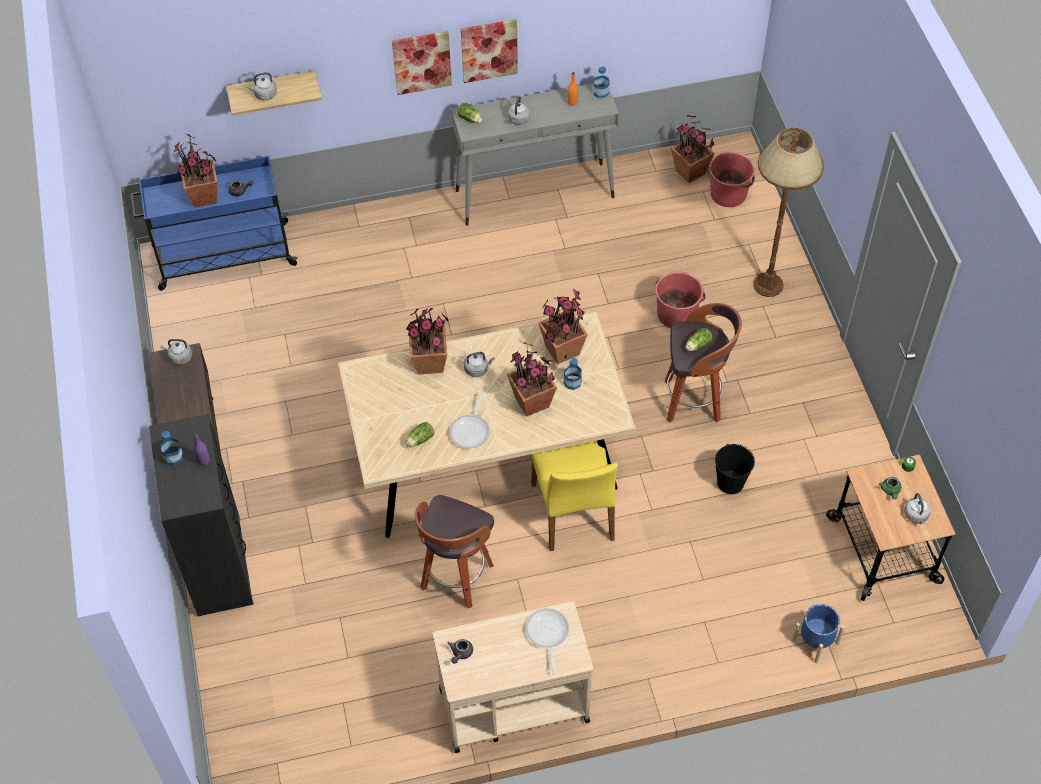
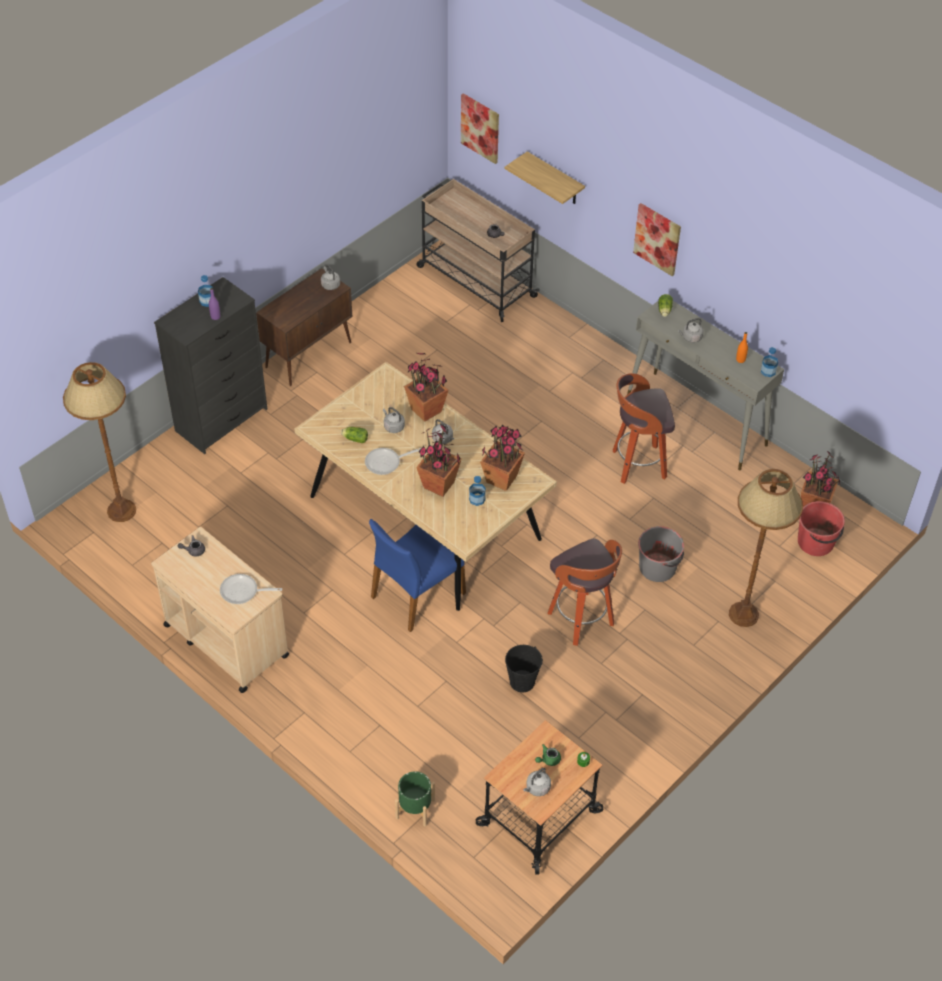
camera: 55 degrees right, 5 degrees down
blue cart [131,156,298,291] -> beige cart [416,179,539,322]
potted plant [173,134,218,207] -> none
grey kettle [246,72,277,100] -> grey kettle moved to [383,407,405,433]
stool [415,495,494,609] -> stool moved to [612,373,675,484]
picture [461,19,518,83] -> picture moved to [461,93,499,164]
frying pan [526,608,569,674] -> frying pan turned 135 degrees counterclockwise [220,574,282,604]
yellow chair [531,441,618,551] -> blue chair [369,519,466,632]
red bucket [655,272,705,328] -> grey bucket [638,526,684,582]
lettuce [686,328,713,351] -> none
blue planter [792,604,845,663] -> green planter [395,771,435,826]
none -> brown floor lamp [63,362,136,522]

